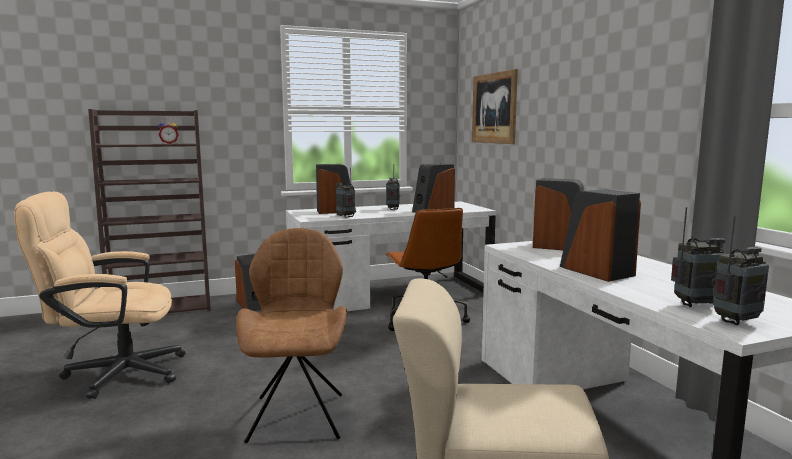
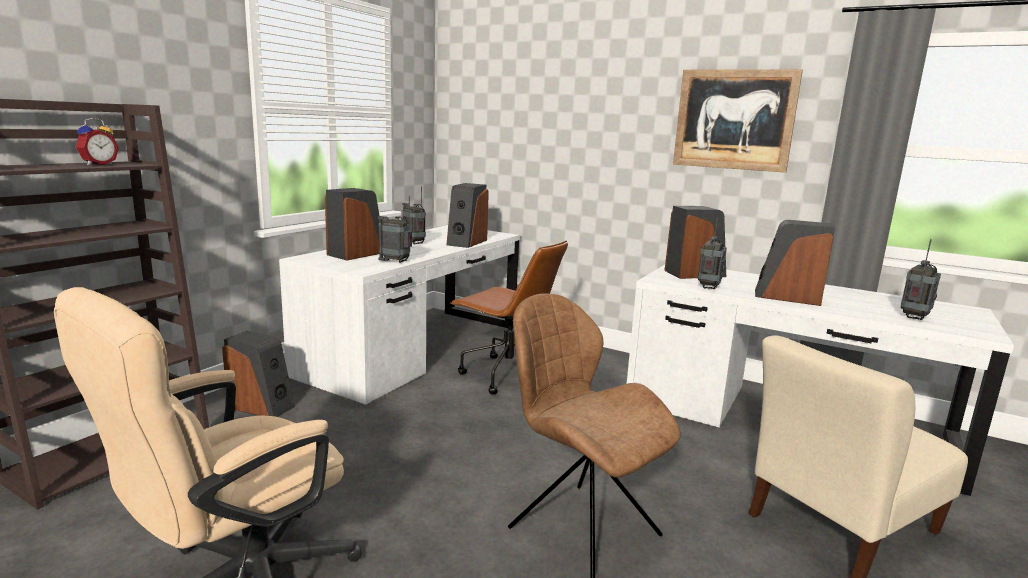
camera: 40 degrees left, 5 degrees up
picture [472,69,518,144] -> picture moved to [673,69,803,173]
radio [713,216,769,325] -> radio moved to [698,217,727,289]

